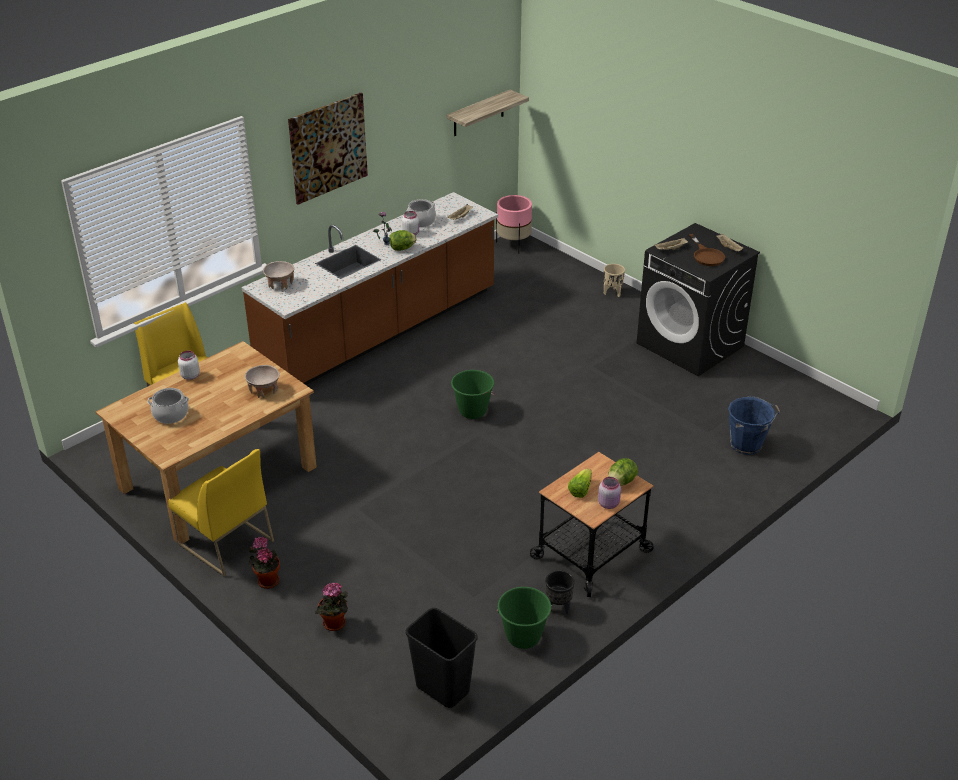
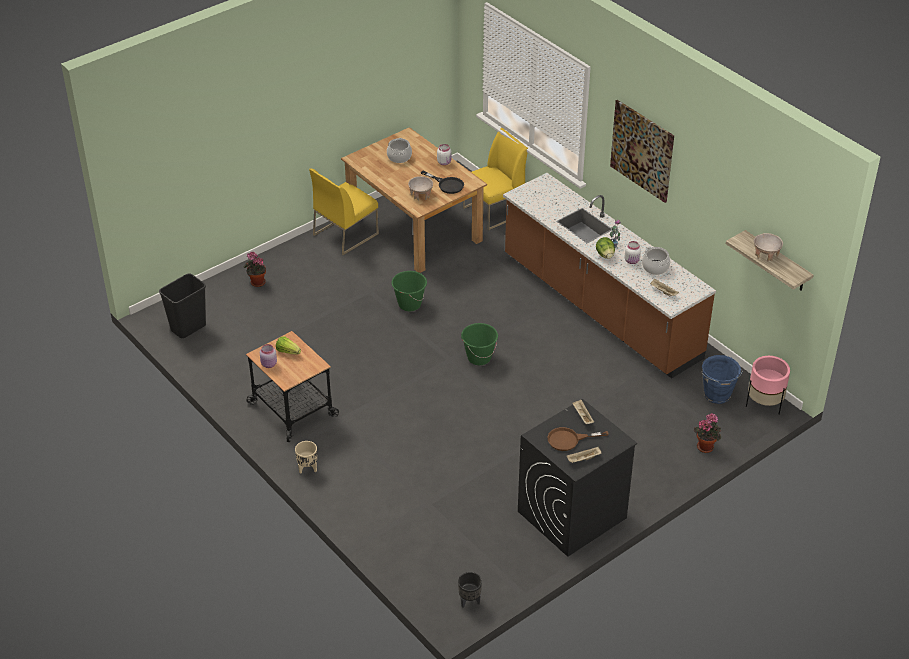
camera: 95 degrees right, 5 degrees up
potted plant [249,536,280,589] -> potted plant moved to [694,413,721,453]
beige bowl [263,261,294,290] -> beige bowl moved to [754,233,783,262]
green bucket [496,587,552,649] -> green bucket moved to [392,271,427,311]
black planter [545,570,575,615] -> black planter moved to [458,572,482,608]
beige planter [604,264,625,297] -> beige planter moved to [295,441,317,474]
lettuce [608,458,638,486] -> none
blue bucket [728,396,780,455] -> blue bucket moved to [701,355,743,404]
none -> black frying pan [420,171,464,194]

